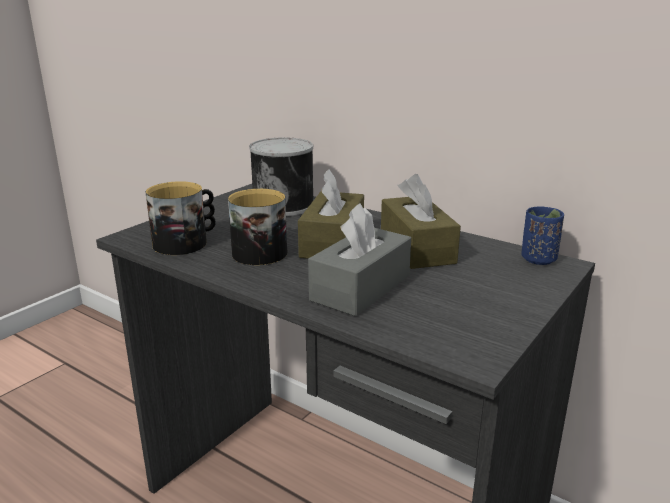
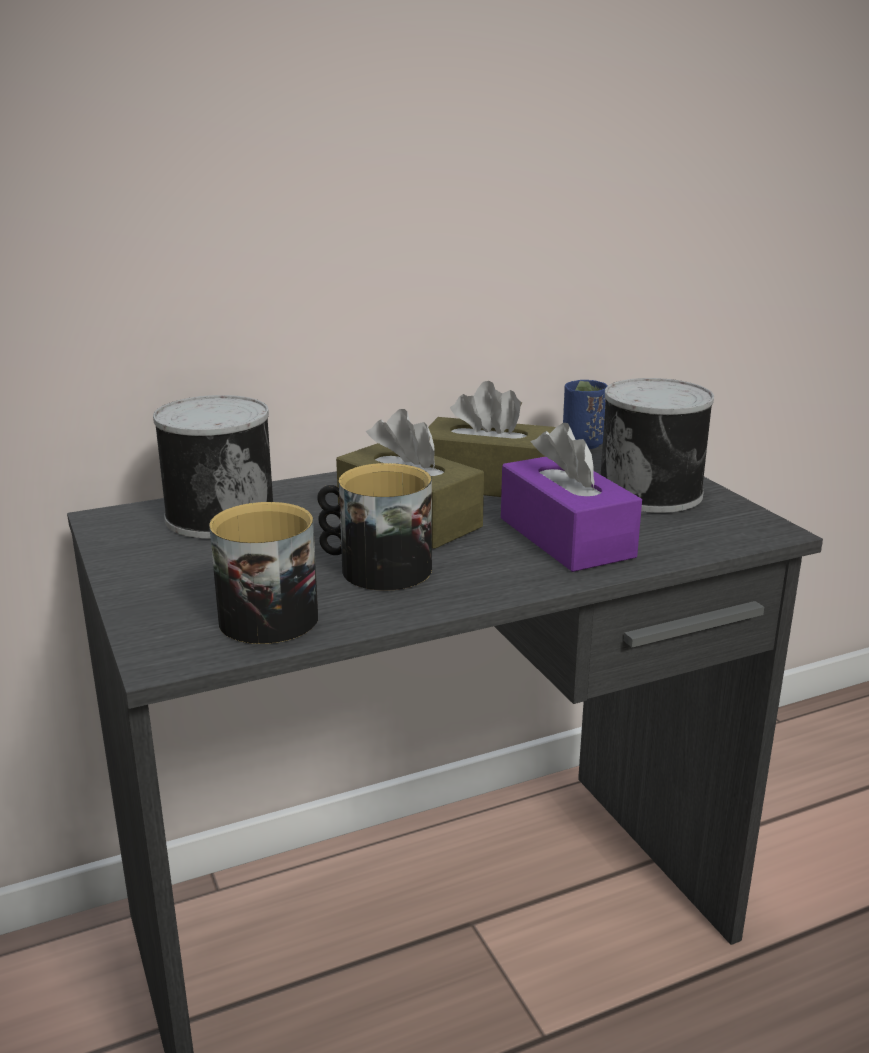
camera: 60 degrees left, 0 degrees up
grey tissue box [308,203,411,316] -> purple tissue box [501,423,642,572]
none -> can [601,378,714,513]

